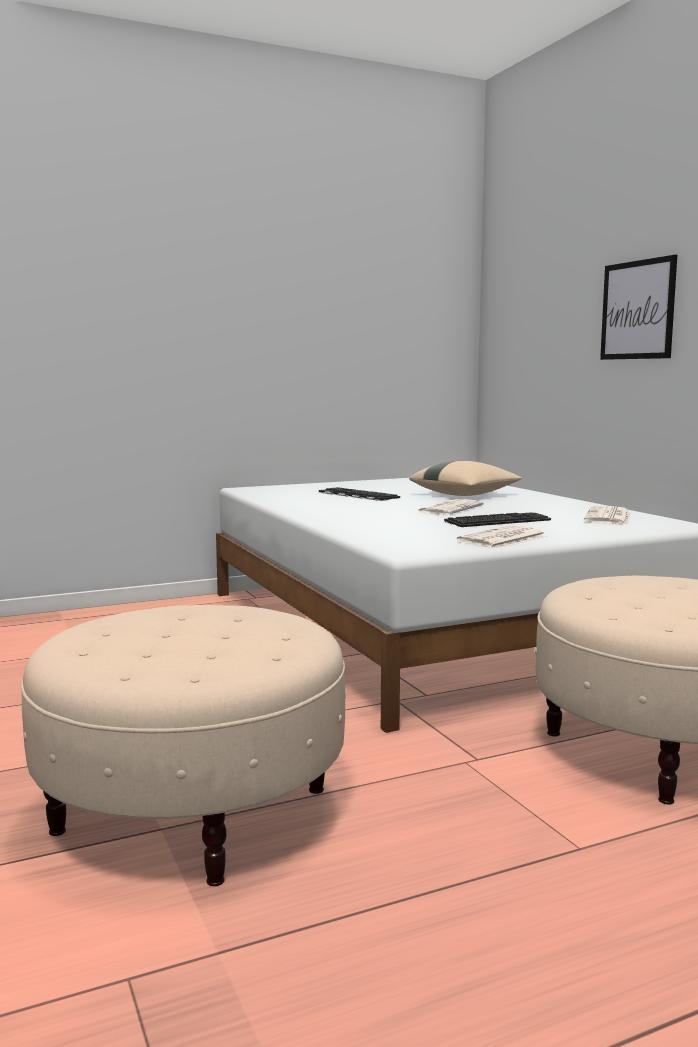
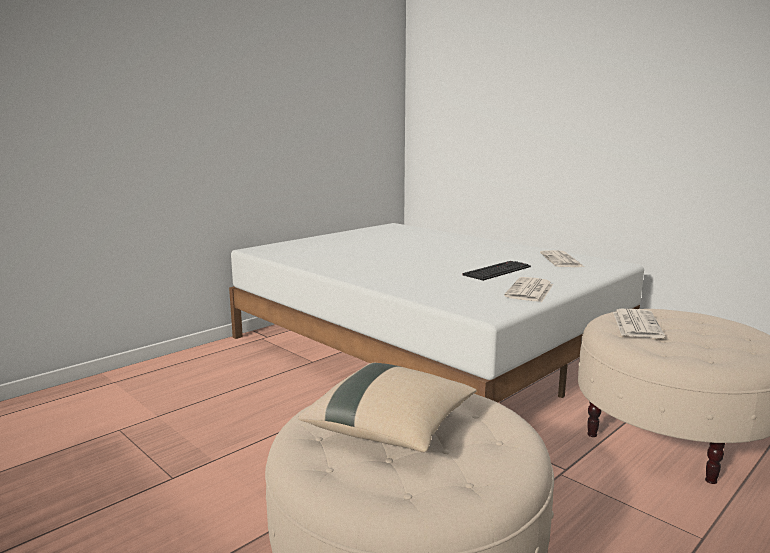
camera: 20 degrees left, 5 degrees up
keyboard [319,487,400,501] -> none
beige pillow [409,461,522,496] -> beige pillow moved to [298,363,476,452]
newspaper [418,499,484,515] -> newspaper moved to [613,309,665,338]
picture [600,255,677,360] -> none

